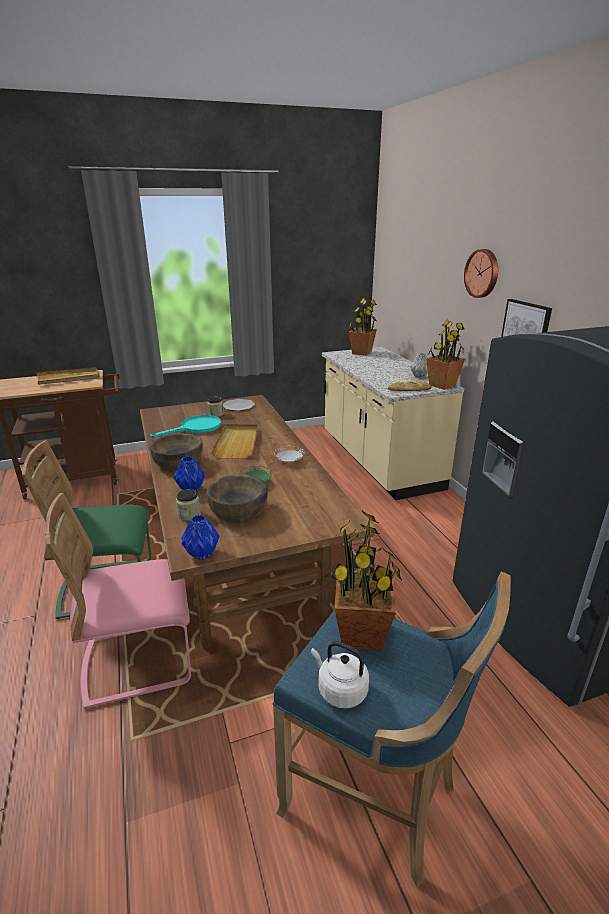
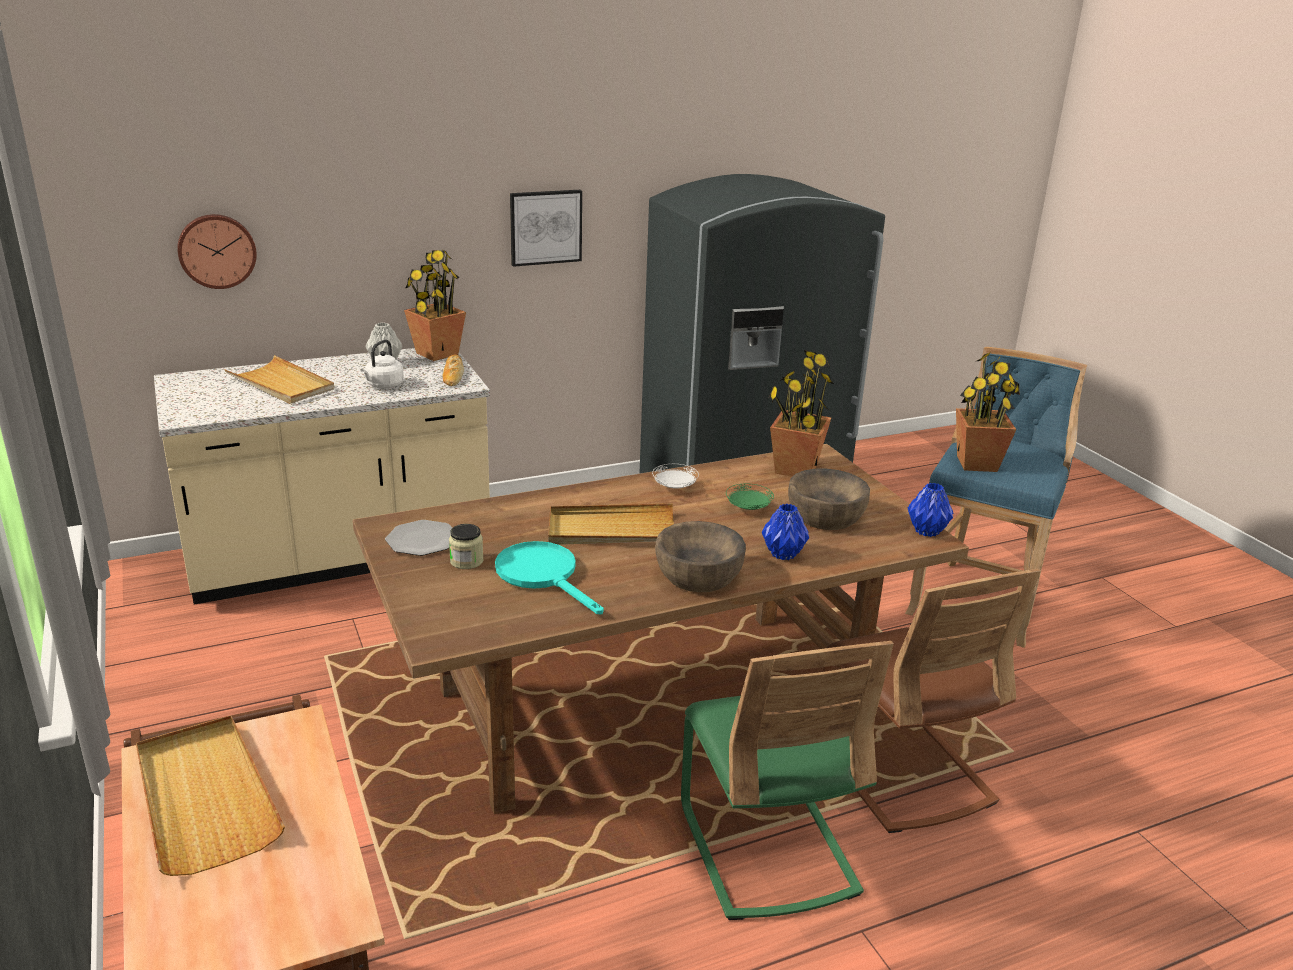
camera: 95 degrees left, 0 degrees up
pink chair [45,493,191,709] -> brown chair [823,569,1041,833]
jar [176,489,201,521] -> none
white kettle [311,641,369,709] -> white kettle moved to [360,340,404,388]
potted plant [349,298,377,356] -> potted plant moved to [769,350,834,477]
wall clock [464,249,498,298] -> wall clock moved to [177,214,257,289]
none -> beige tray [224,355,334,404]

